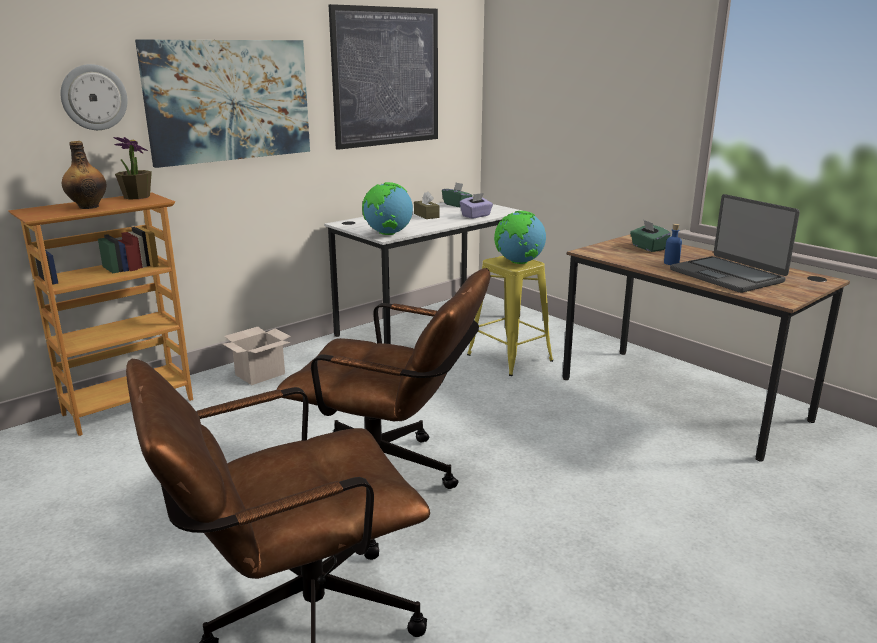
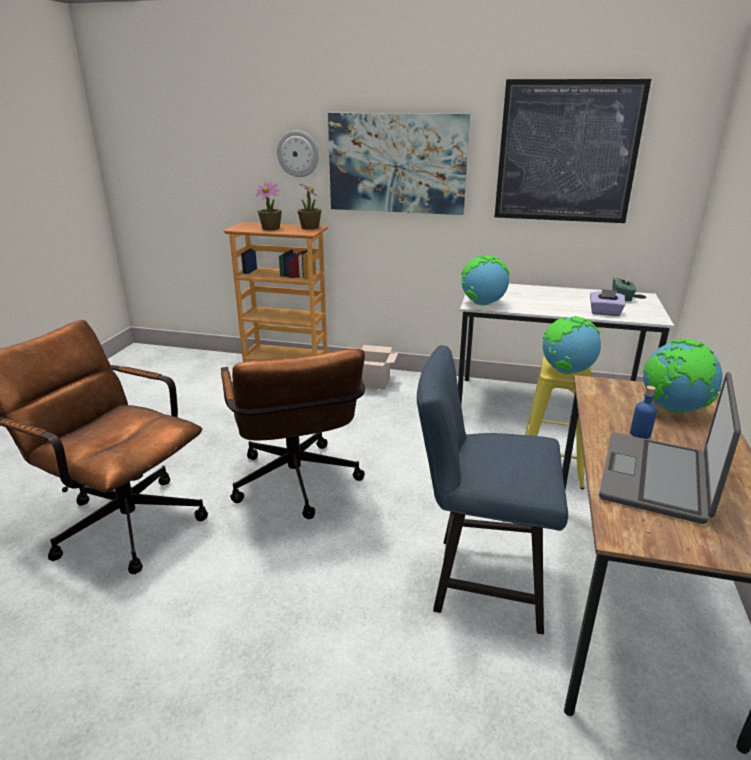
camera: 55 degrees right, 5 degrees up
bottle [62,141,106,209] -> potted plant [256,182,282,230]
brown tissue box [414,191,440,219] -> none
green tissue box [630,220,671,252] -> globe [643,339,723,413]
none -> blue chair [417,345,568,634]

